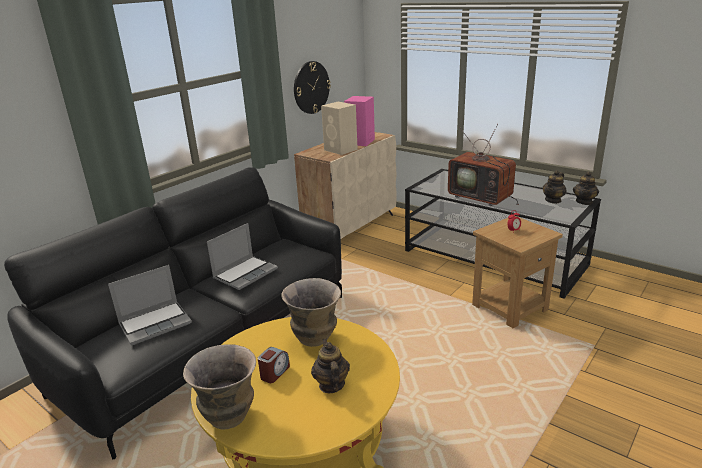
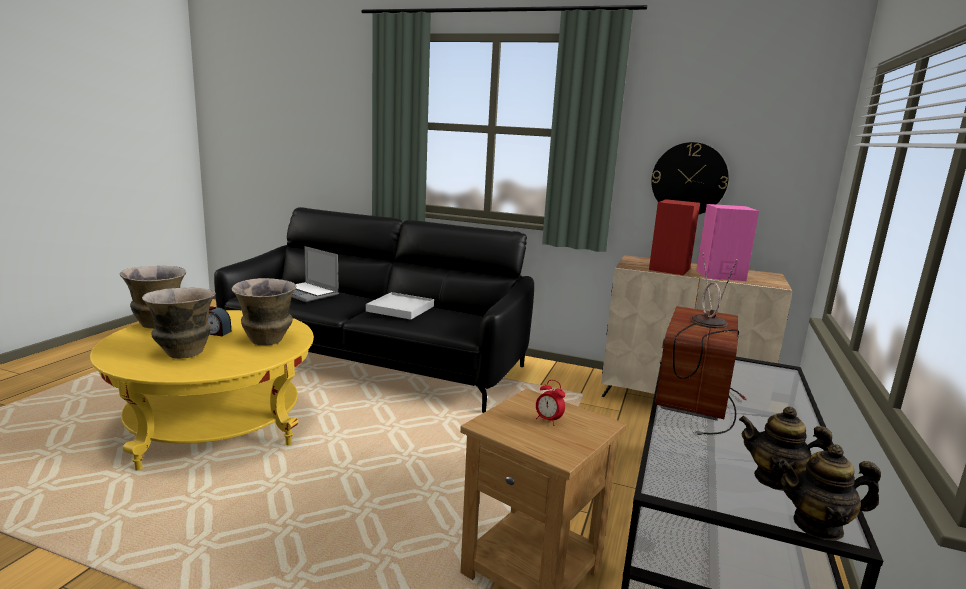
camera: 70 degrees right, 10 degrees down
laptop [207,223,278,290] -> white tray [366,292,434,320]
teapot [311,339,350,393] -> vase [142,287,216,359]
beige speaker [321,102,358,155] -> red speaker [649,199,700,275]

